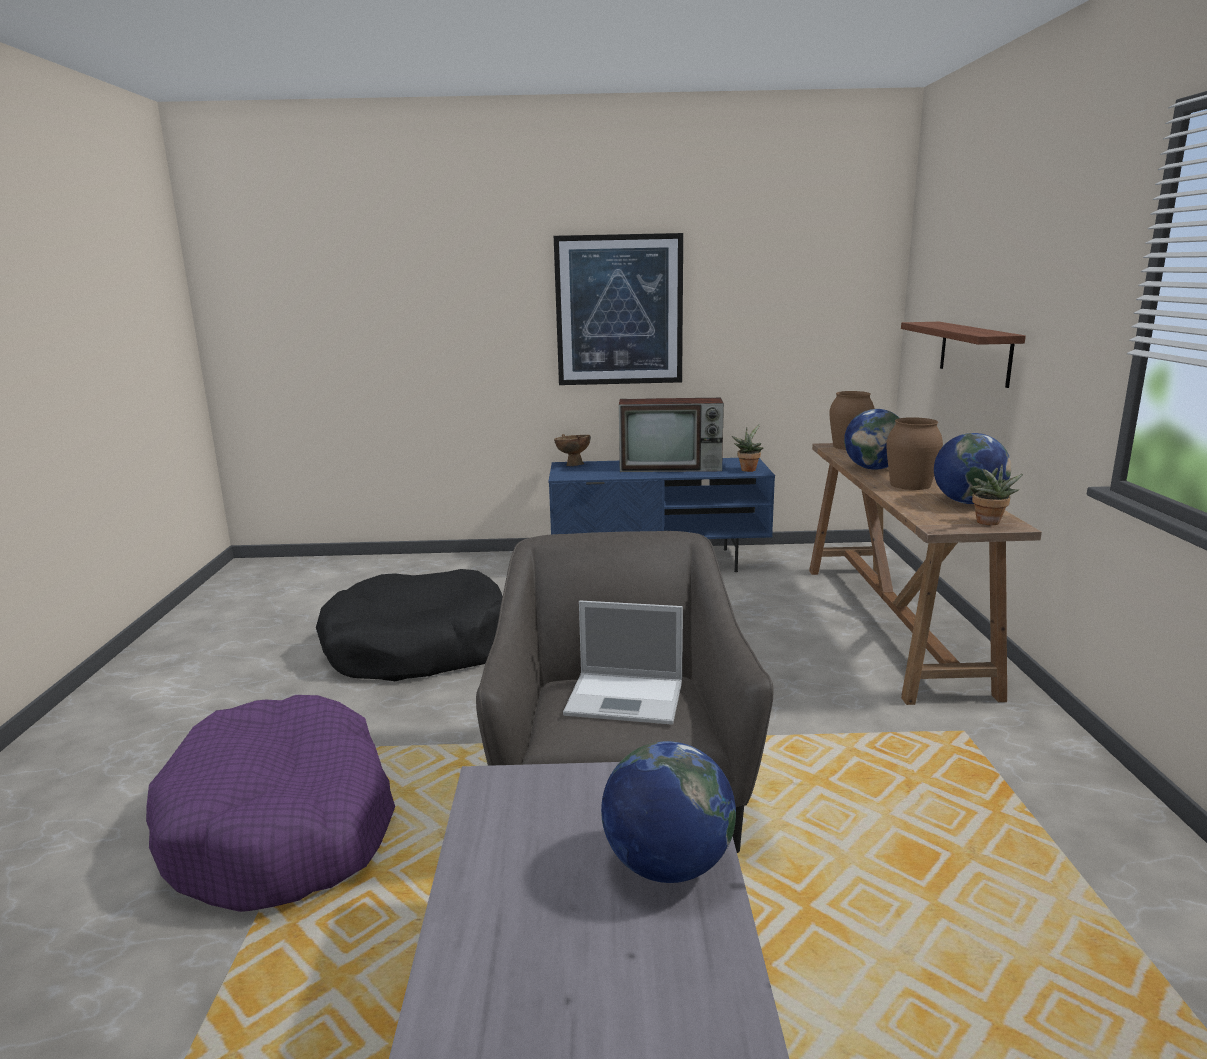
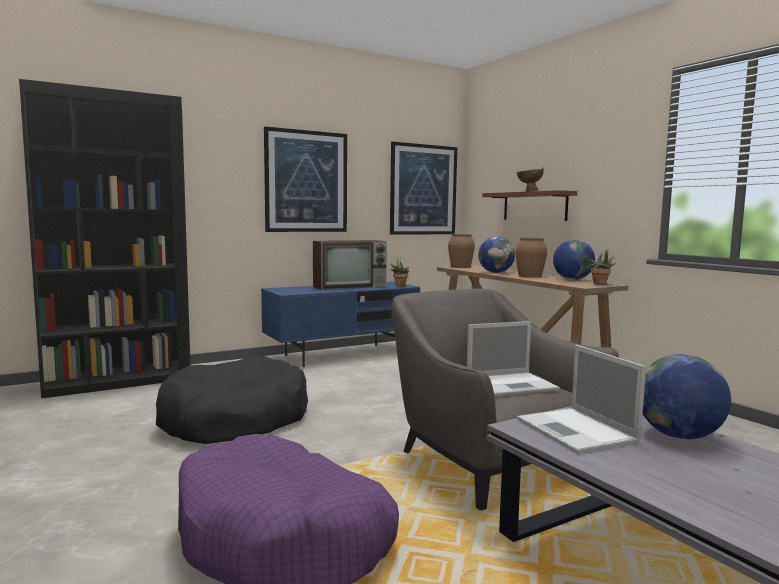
camera: 30 degrees left, 10 degrees down
brown bowl [554,434,591,466] -> brown bowl moved to [516,167,544,192]
none -> black bookcase [19,79,190,399]
none -> picture [390,141,457,235]
none -> laptop [517,345,646,454]

